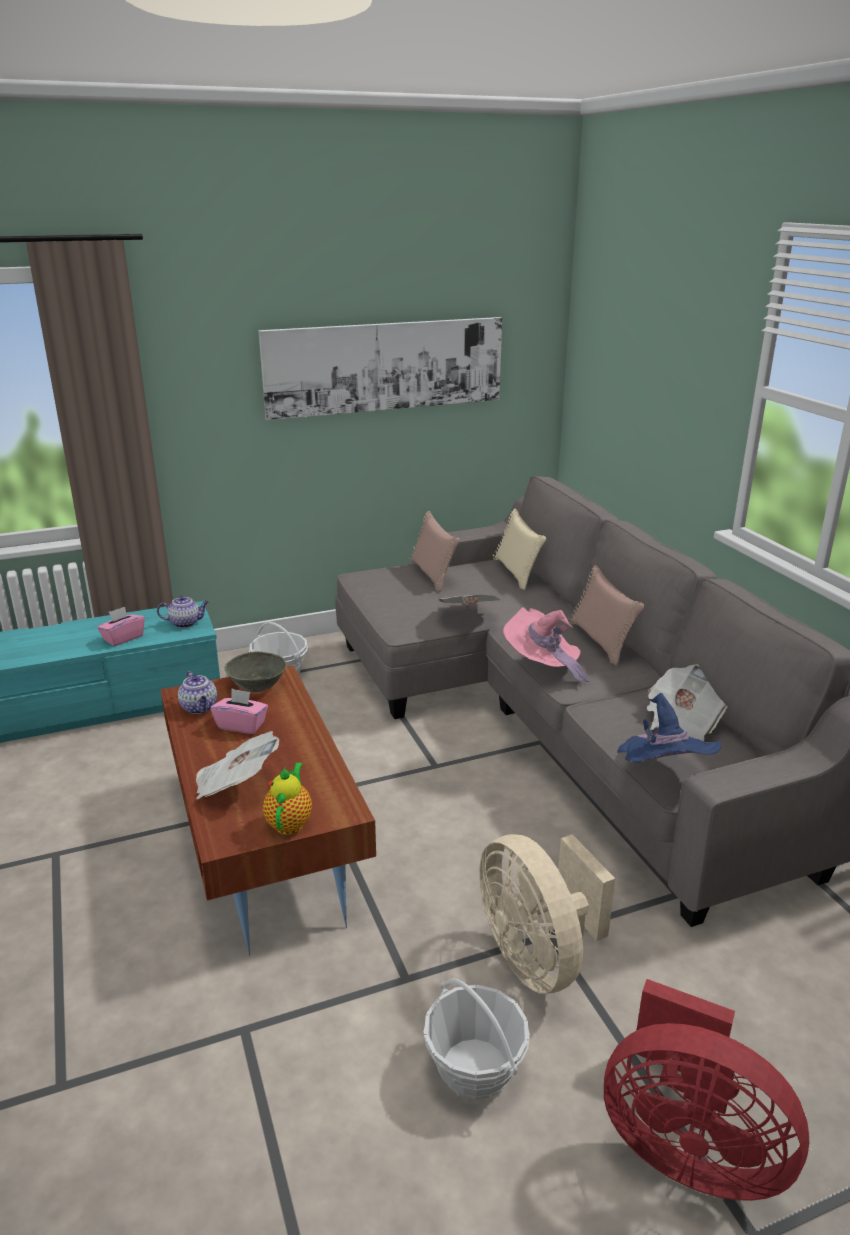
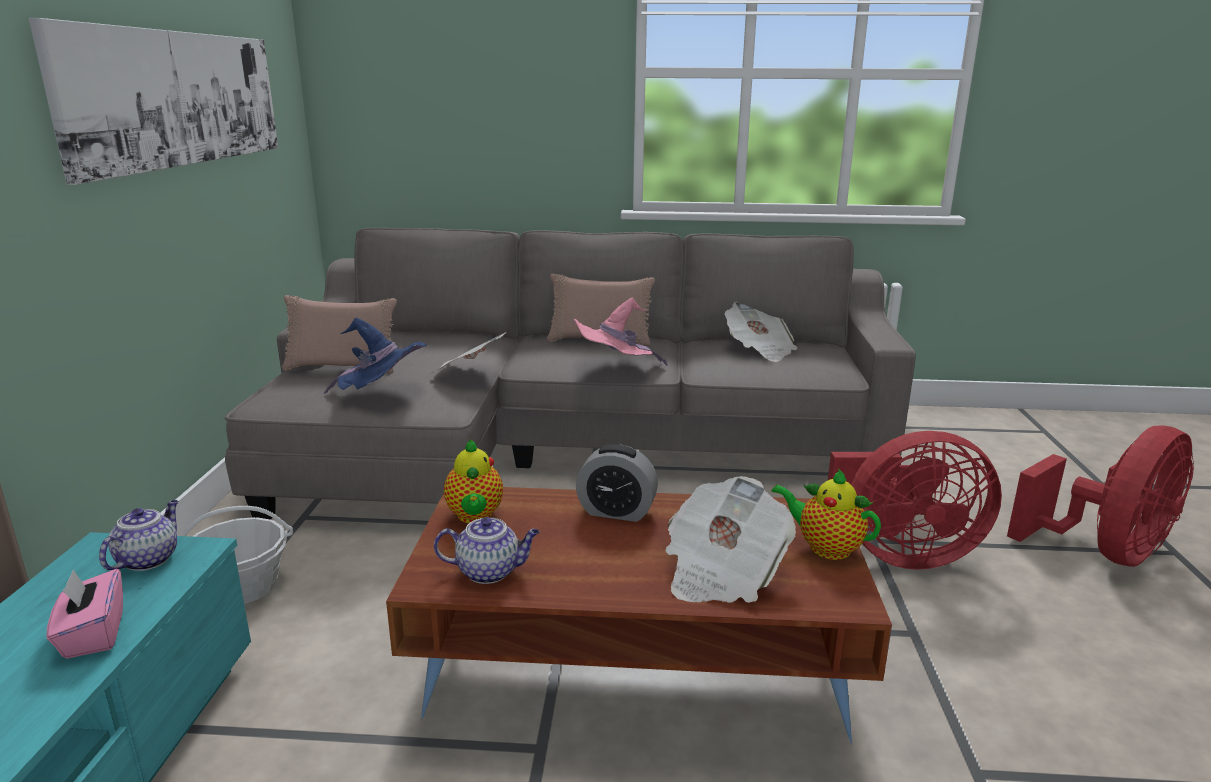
camera: 65 degrees left, 5 degrees down
pink tissue box [211,689,268,734] -> none
grey bowl [224,651,287,693] -> teapot [444,439,503,523]
basket [424,979,530,1100] -> none
beige fan [479,834,615,994] -> red fan [828,431,1002,570]
beige pillow [493,509,546,590] -> none
blue hat [617,693,721,763] -> blue hat moved to [324,318,427,394]
none -> alarm clock [576,444,658,522]

